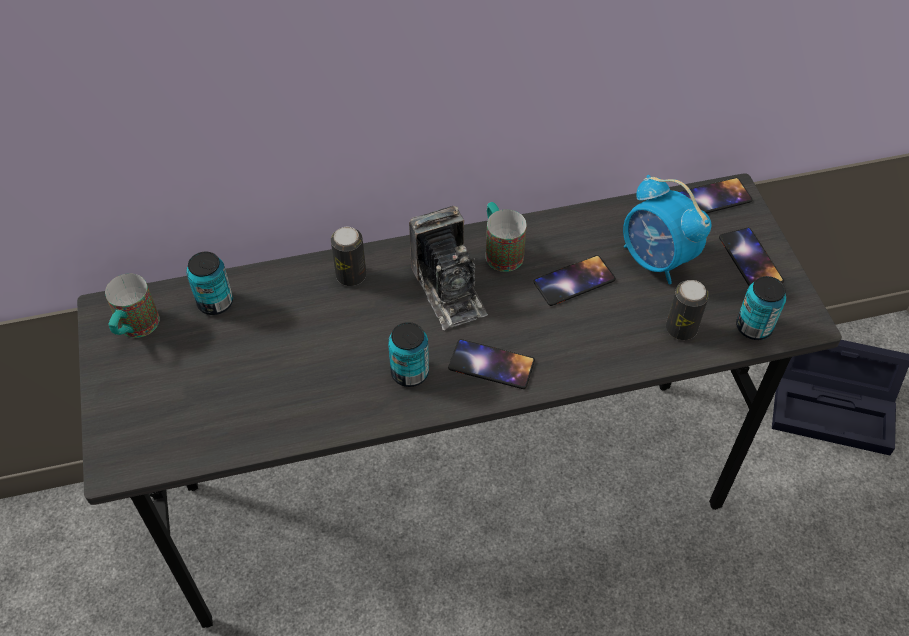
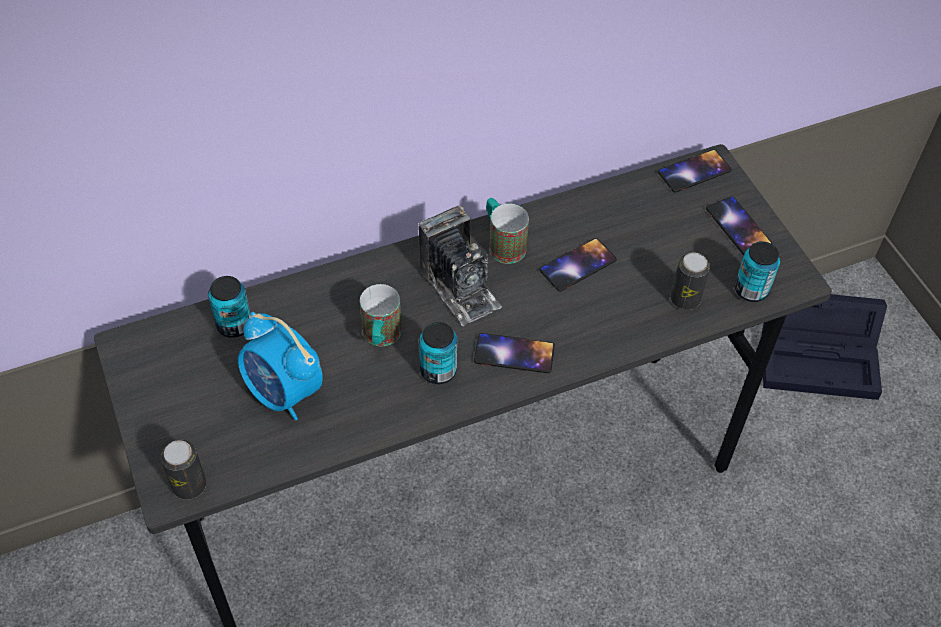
camera: 10 degrees left, 0 degrees up
mug [105,273,160,338] -> mug moved to [360,284,402,346]
can [331,227,366,286] -> can moved to [161,440,206,500]
alarm clock [623,175,711,285] -> alarm clock moved to [238,312,323,420]

